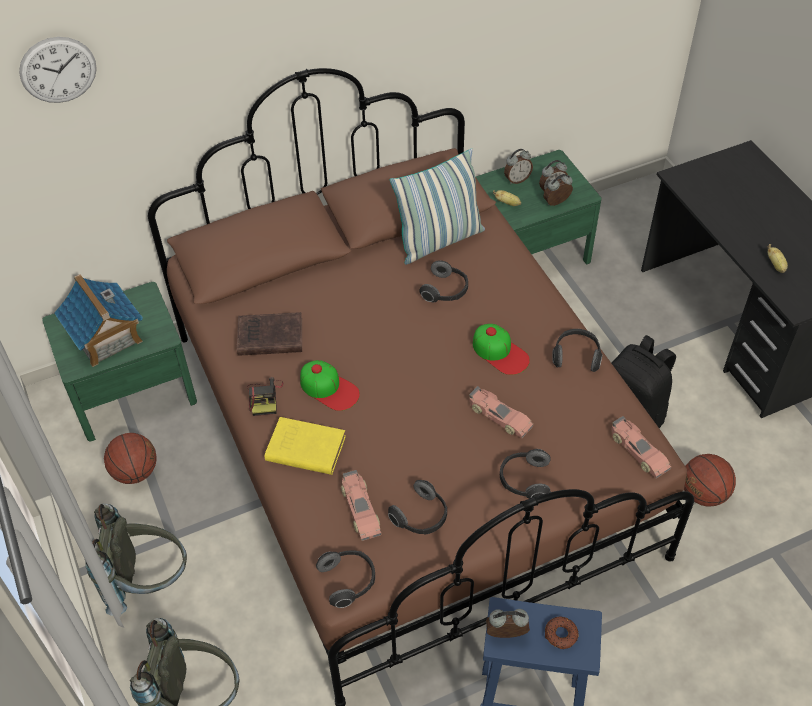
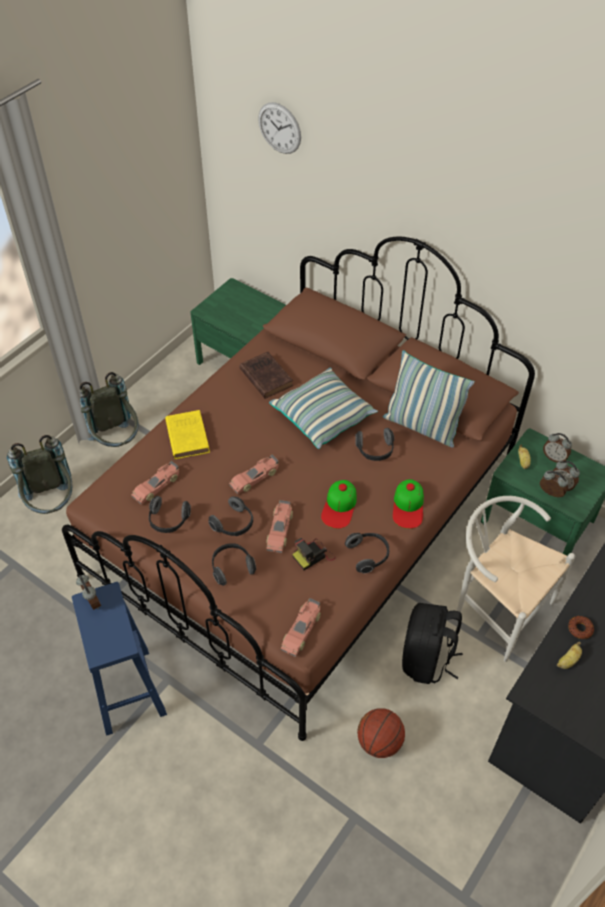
camera: 60 degrees right, 0 degrees up
toy house [54,274,143,367] -> none
basketball [104,433,157,484] -> none
camera [247,377,283,416] -> camera moved to [292,538,336,570]
cap [300,360,360,411] -> cap moved to [393,479,424,529]
headphones [316,550,375,608] -> headphones moved to [208,496,253,536]
donut [545,616,579,649] -> donut moved to [568,616,594,639]
none -> toy car [229,455,279,494]
none -> pillow [269,368,378,449]
none -> white chair [457,496,575,662]

